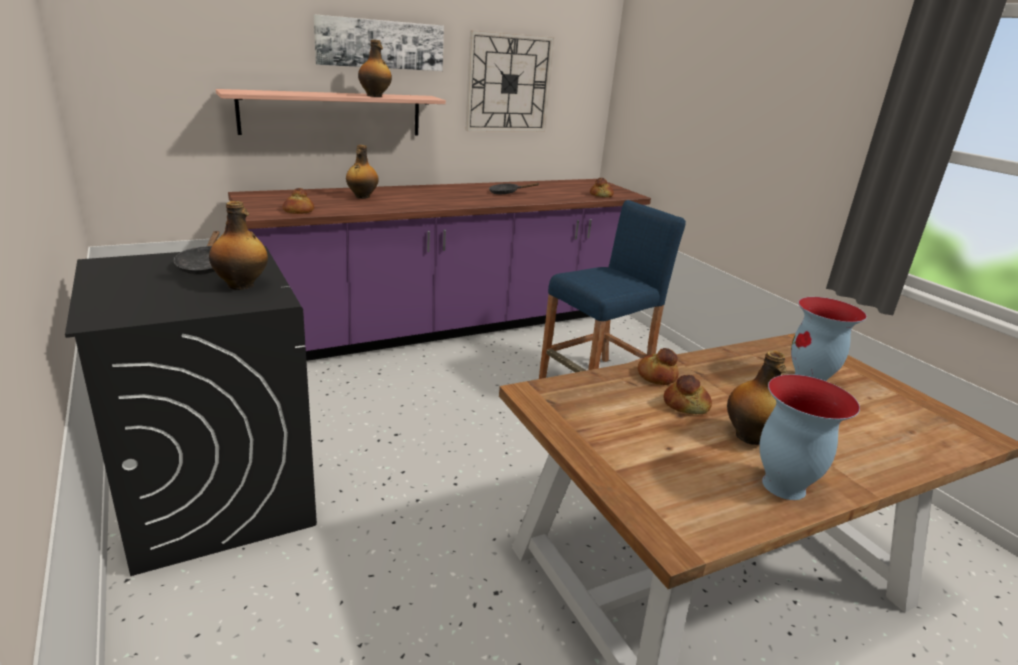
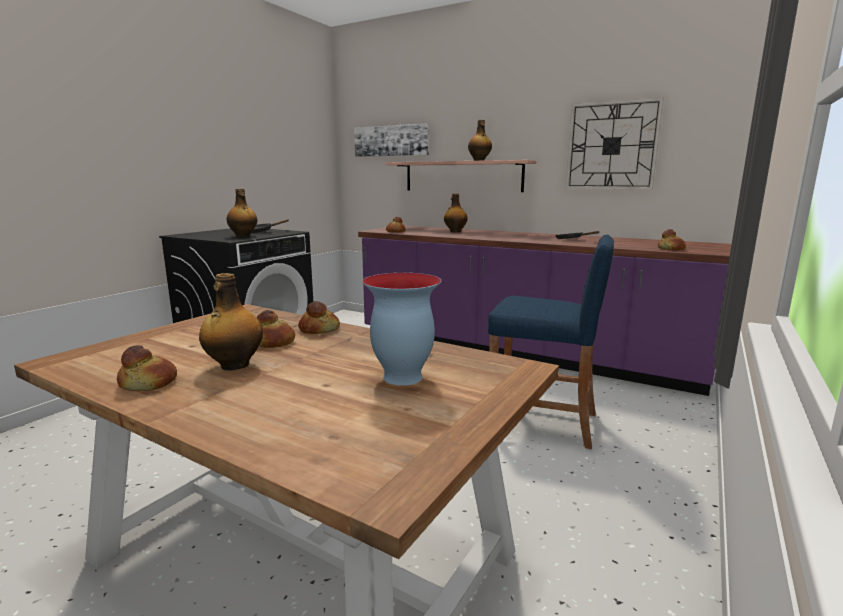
camera: 60 degrees right, 10 degrees down
picture [313,14,444,71] -> picture moved to [354,123,429,157]
vase [759,374,860,500] -> bread [117,345,177,391]

